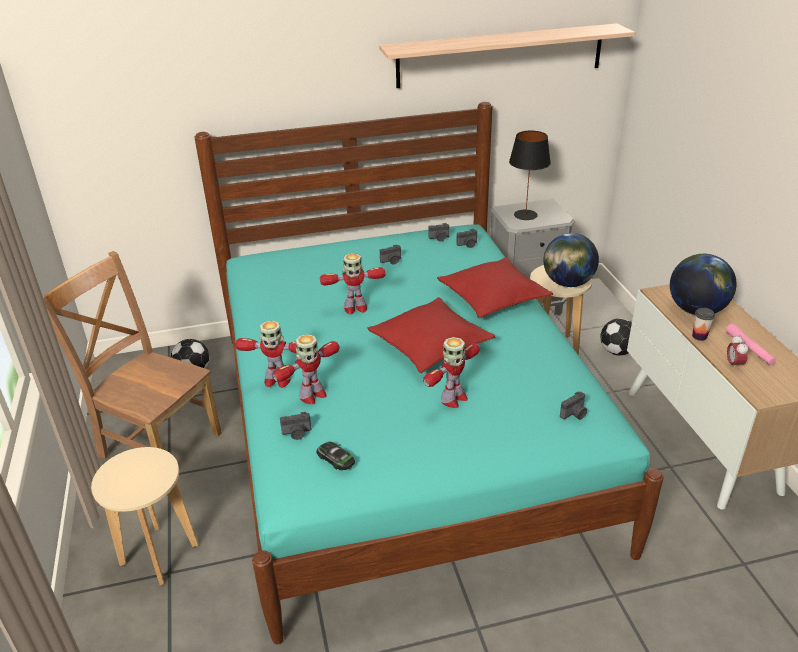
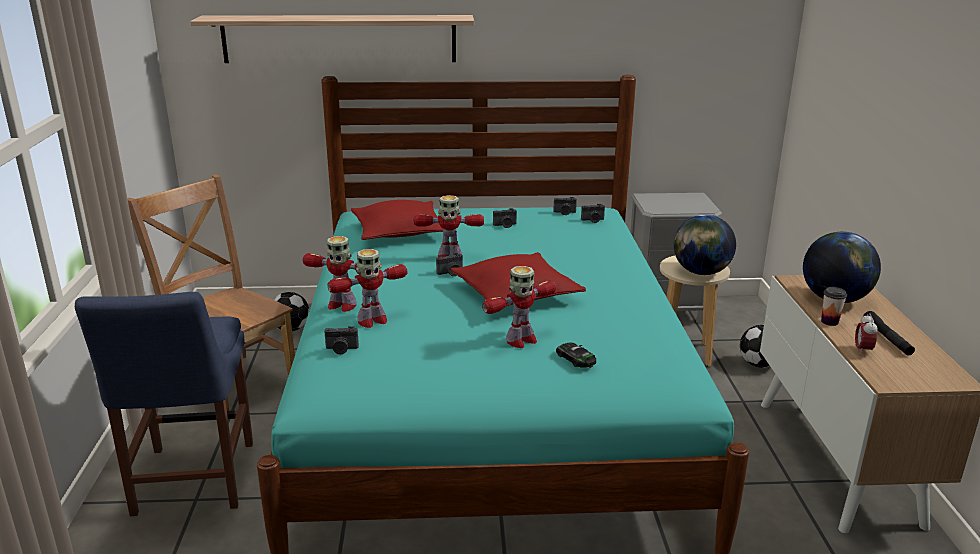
camera: 10 degrees right, 10 degrees down
beige stool [91,447,198,585] -> blue chair [75,292,253,516]
toy car [316,442,355,470] -> toy car moved to [556,342,596,368]
shelf [379,23,635,88] -> shelf moved to [190,15,474,63]
red pillow [437,257,553,318] -> red pillow moved to [351,200,443,240]
black table lamp [509,131,551,220] -> none
camera [560,391,587,420] -> camera moved to [436,253,463,276]
pink flashlight [726,324,776,365] -> black flashlight [863,311,915,355]

